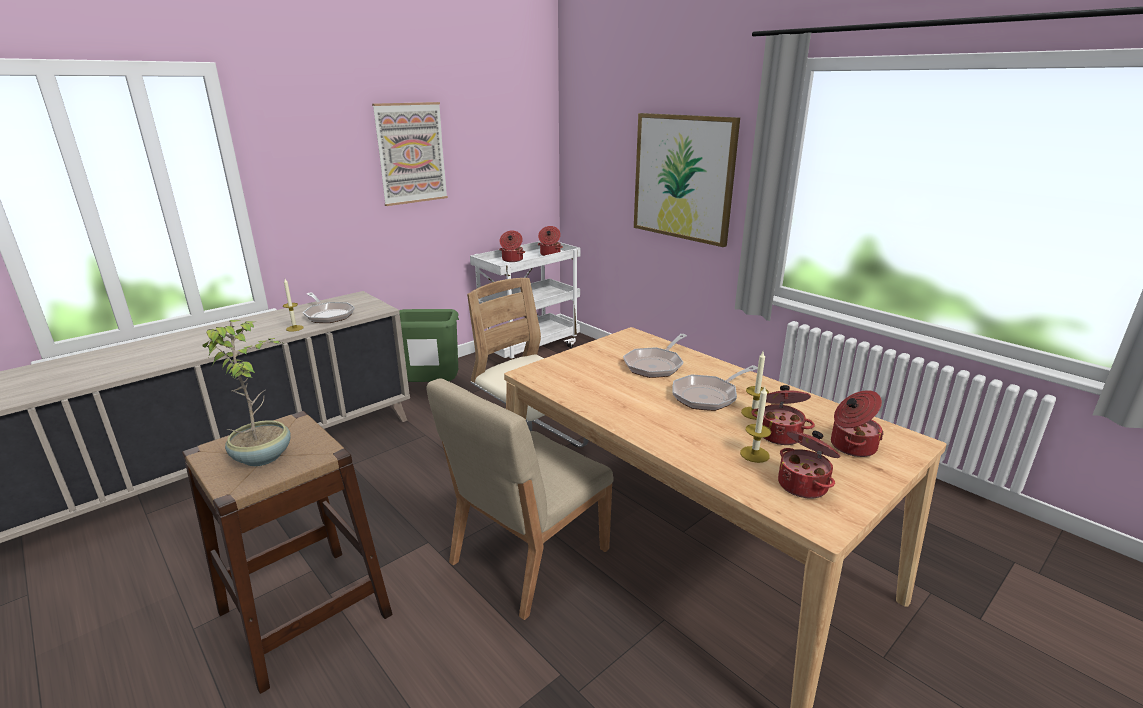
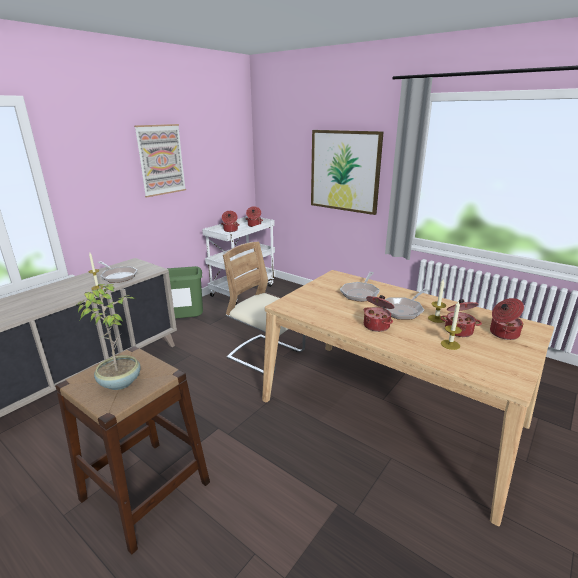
camera: 10 degrees left, 0 degrees up
beige chair [426,378,614,620] -> none
cooking pot [778,431,840,499] -> cooking pot moved to [363,295,394,332]

